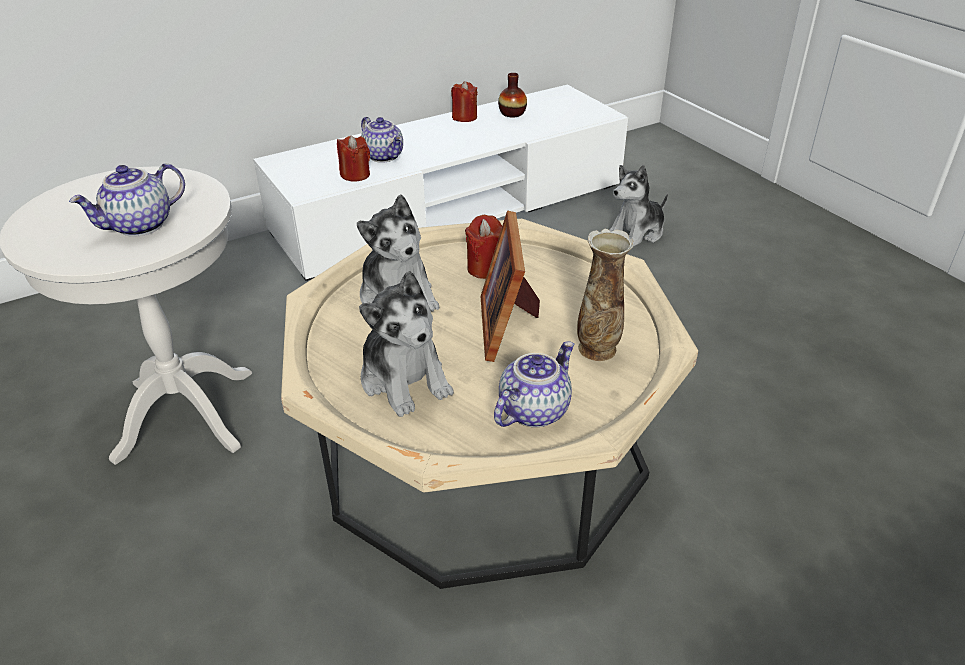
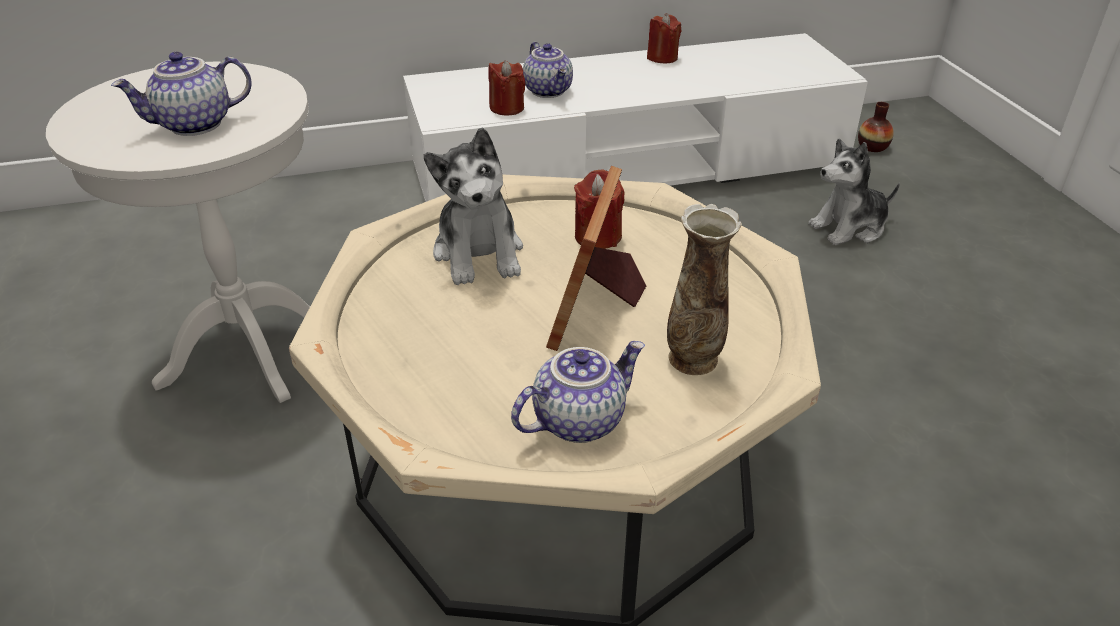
camera: 15 degrees right, 0 degrees up
plush toy [359,271,454,417] -> none
vase [498,73,527,118] -> vase moved to [858,102,894,152]

